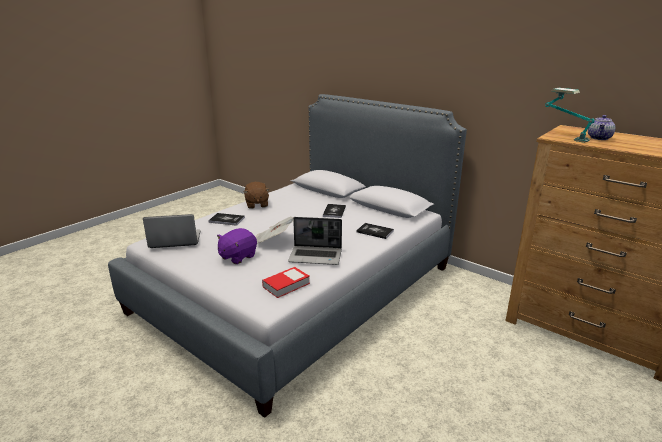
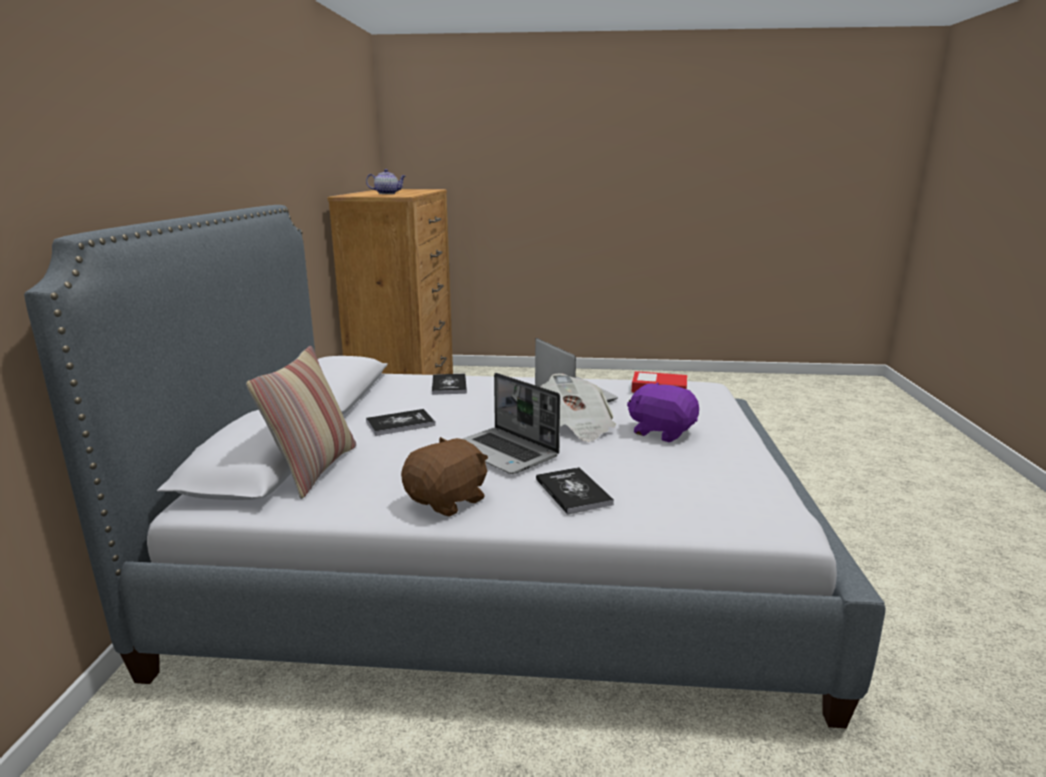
camera: 125 degrees left, 5 degrees down
laptop [143,214,200,248] -> laptop moved to [463,373,560,474]
purple plush toy [217,228,257,264] -> purple plush toy turned 150 degrees counterclockwise [627,382,699,442]
table lamp [545,88,595,143] -> none
none -> pillow [246,346,356,499]

